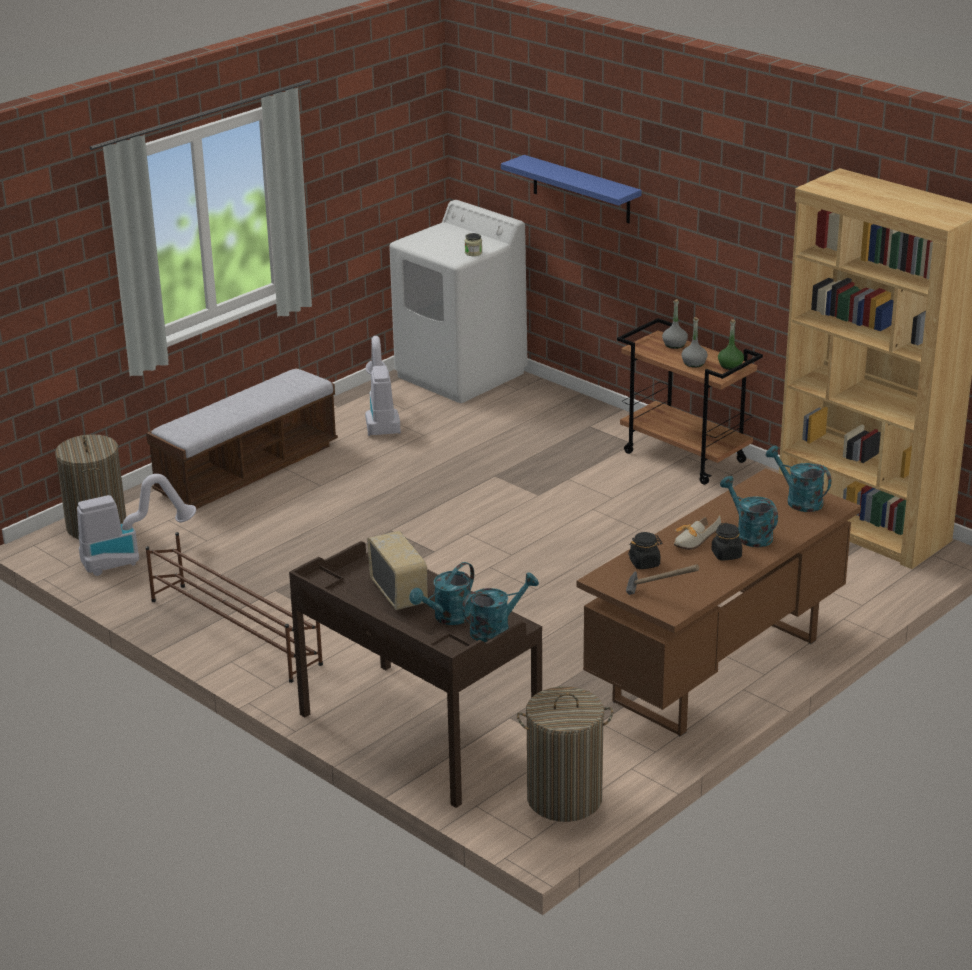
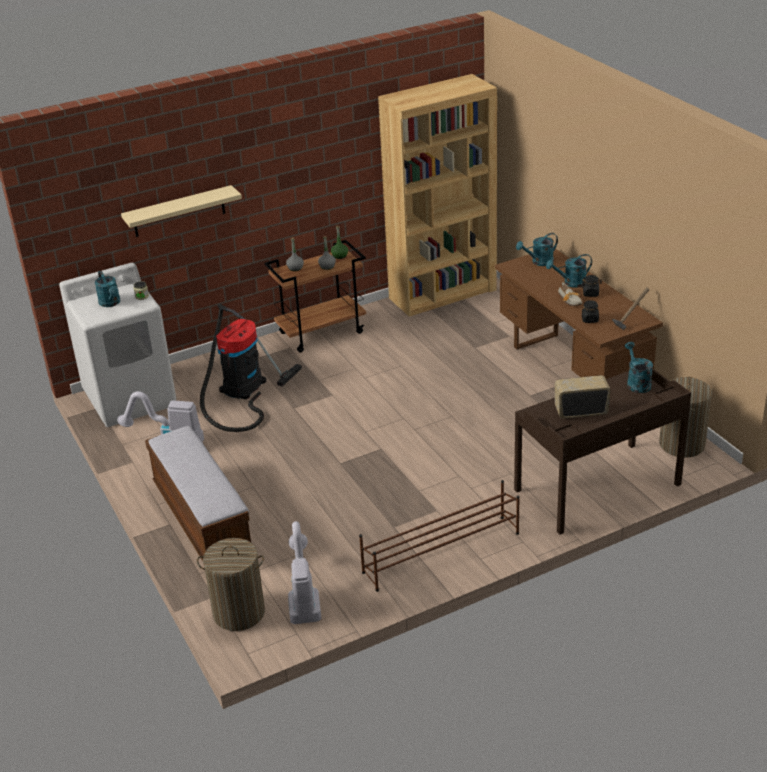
camera: 70 degrees left, 5 degrees up
turquoise watering can [409,562,474,625] -> turquoise watering can moved to [95,270,120,307]
blue shelf [501,155,642,223] -> beige shelf [121,185,242,237]
none -> vacuum cleaner [200,303,302,432]

